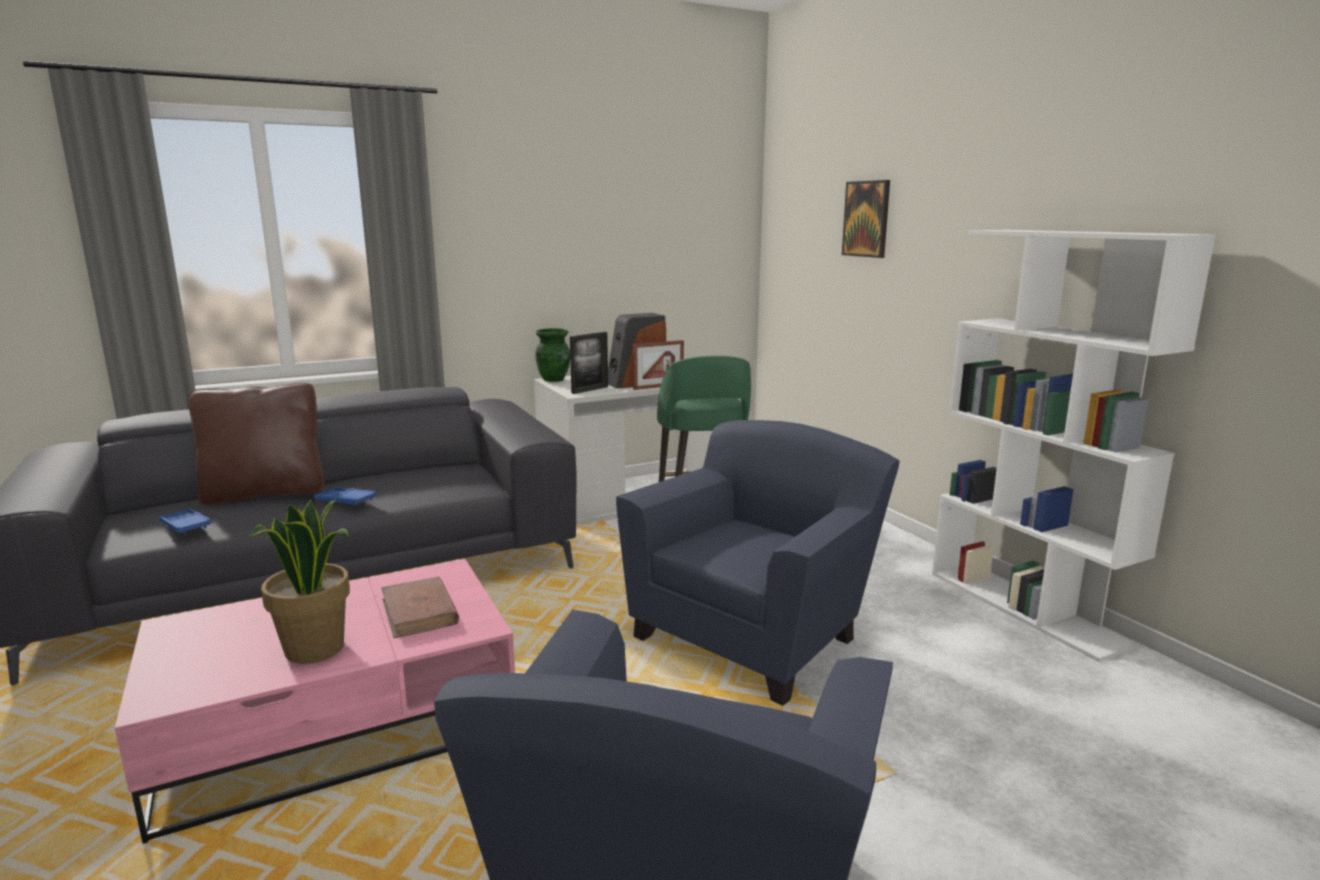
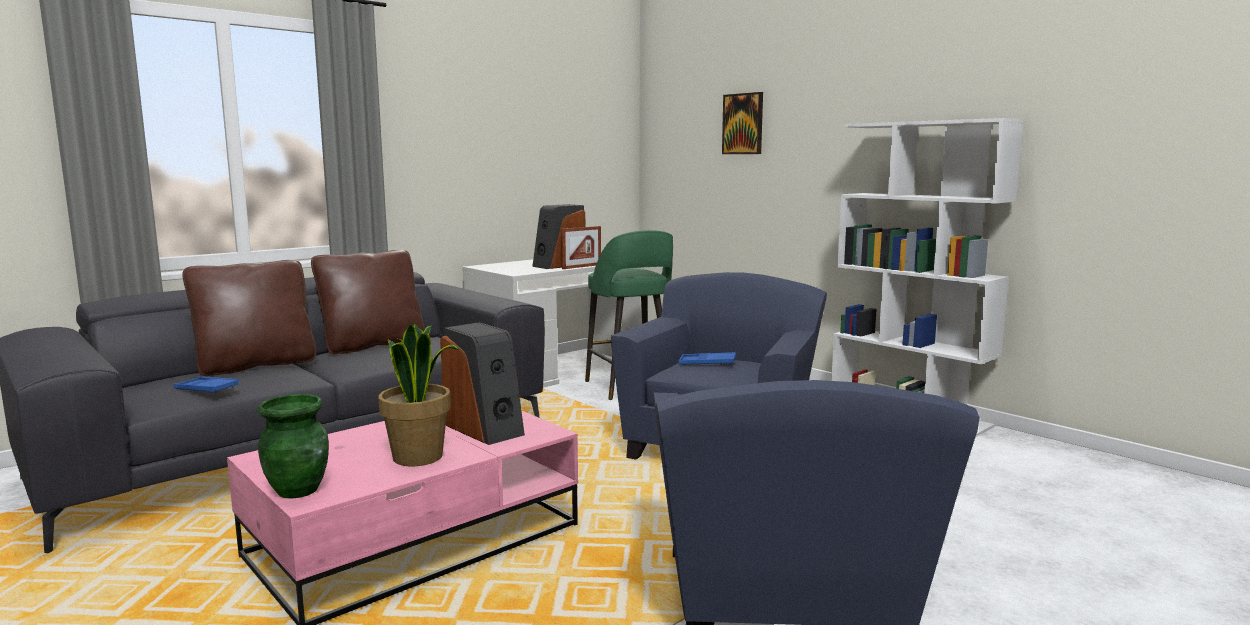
camera: 15 degrees left, 5 degrees down
blue tray [314,487,377,506] -> blue tray moved to [678,352,736,365]
brown book [381,577,459,638] -> speaker [440,322,525,445]
green vase [535,328,570,382] -> green vase moved to [257,394,329,499]
picture frame [570,332,608,394] -> none
none -> brown pillow [311,250,425,354]

